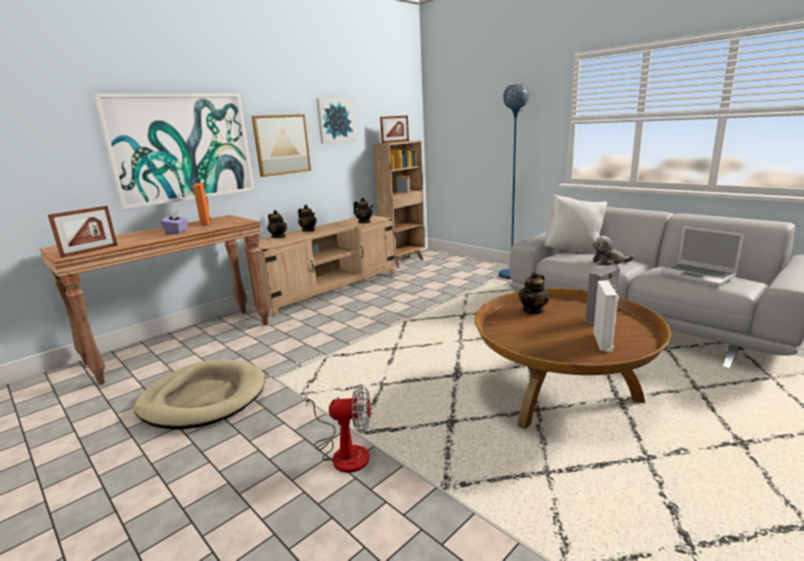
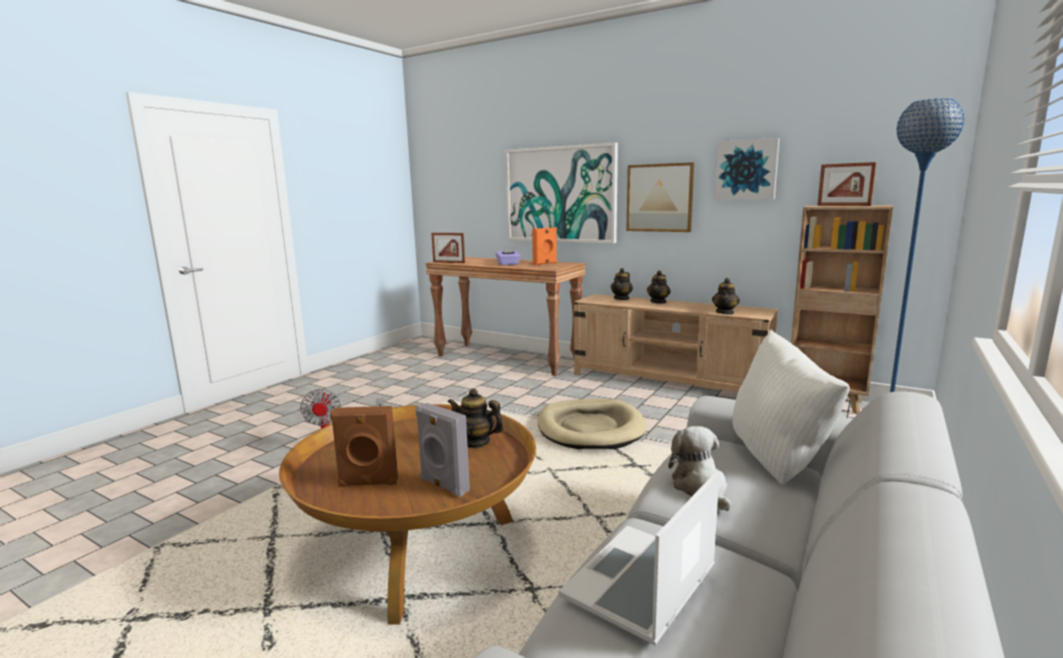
camera: 75 degrees right, 5 degrees down
beige dog bed [133,359,265,430] -> beige dog bed moved to [538,399,646,449]
white speaker [593,280,619,352] -> brown speaker [330,406,398,487]

